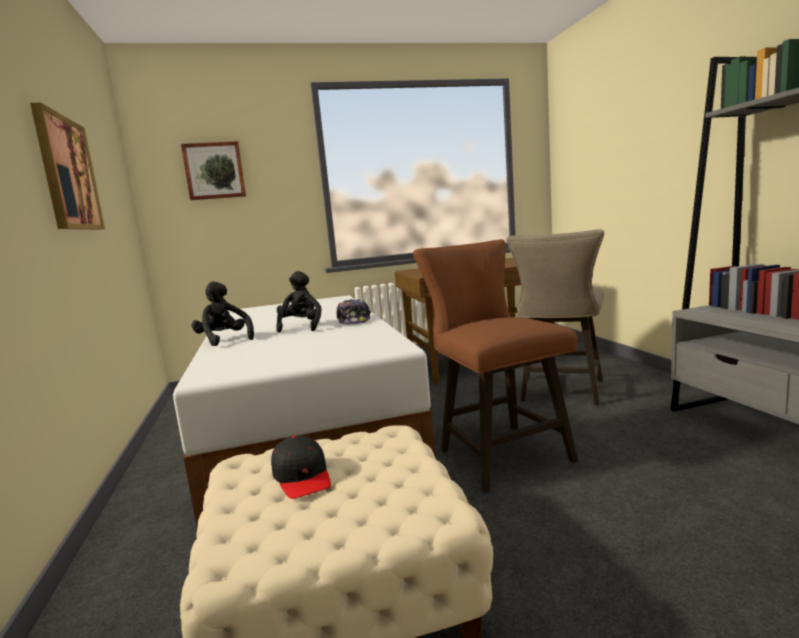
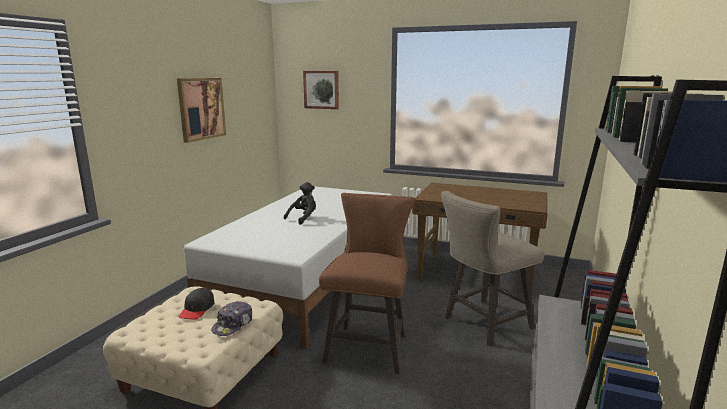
camera: 35 degrees right, 5 degrees up
black plush toy [192,281,254,346] -> none
cap [336,299,371,324] -> cap moved to [211,301,252,336]

